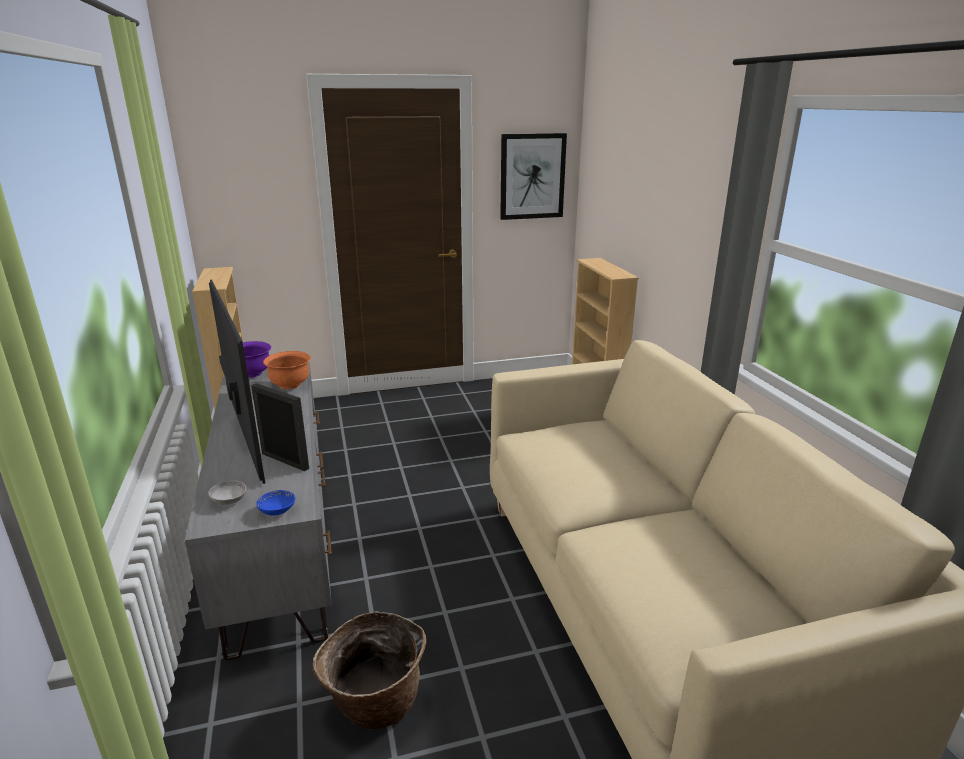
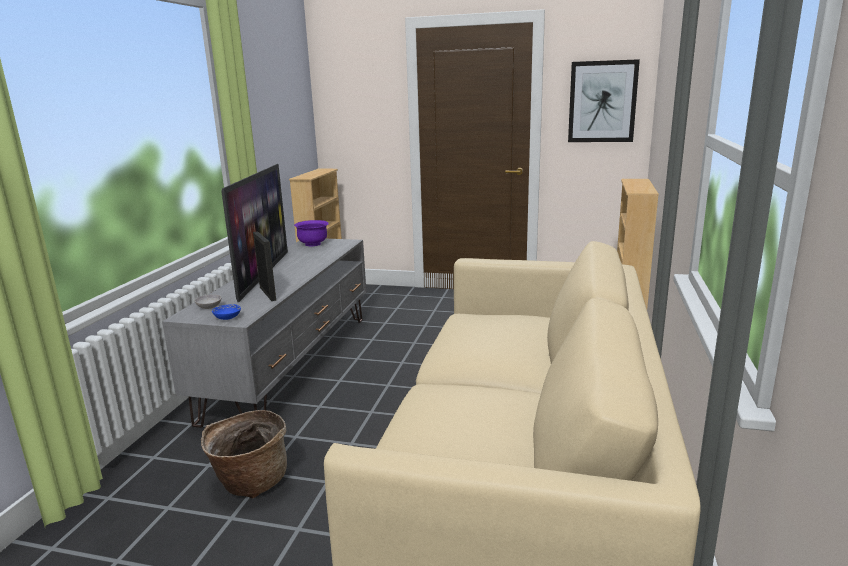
camera: 30 degrees right, 5 degrees down
orange bowl [263,351,311,389] -> none

